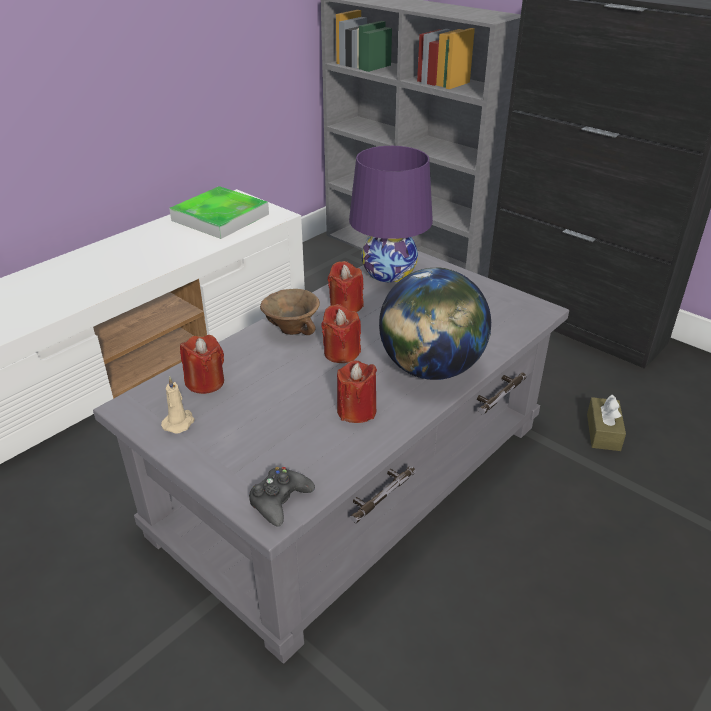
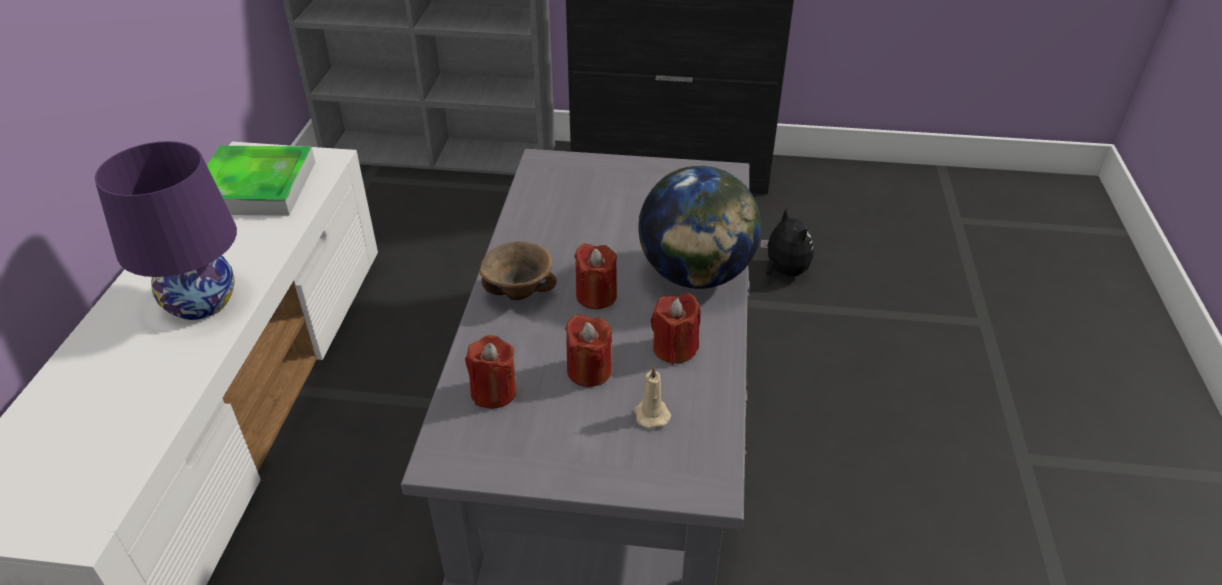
camera: 35 degrees left, 5 degrees up
beige candle [161,377,195,434] -> beige candle moved to [634,365,671,429]
black game controller [249,467,315,526] -> none
red candle [328,261,364,312] -> red candle moved to [565,314,612,387]
purple table lamp [349,146,433,282] -> purple table lamp moved to [95,141,237,320]
brown tissue box [587,394,626,451] -> plush toy [760,209,813,276]

